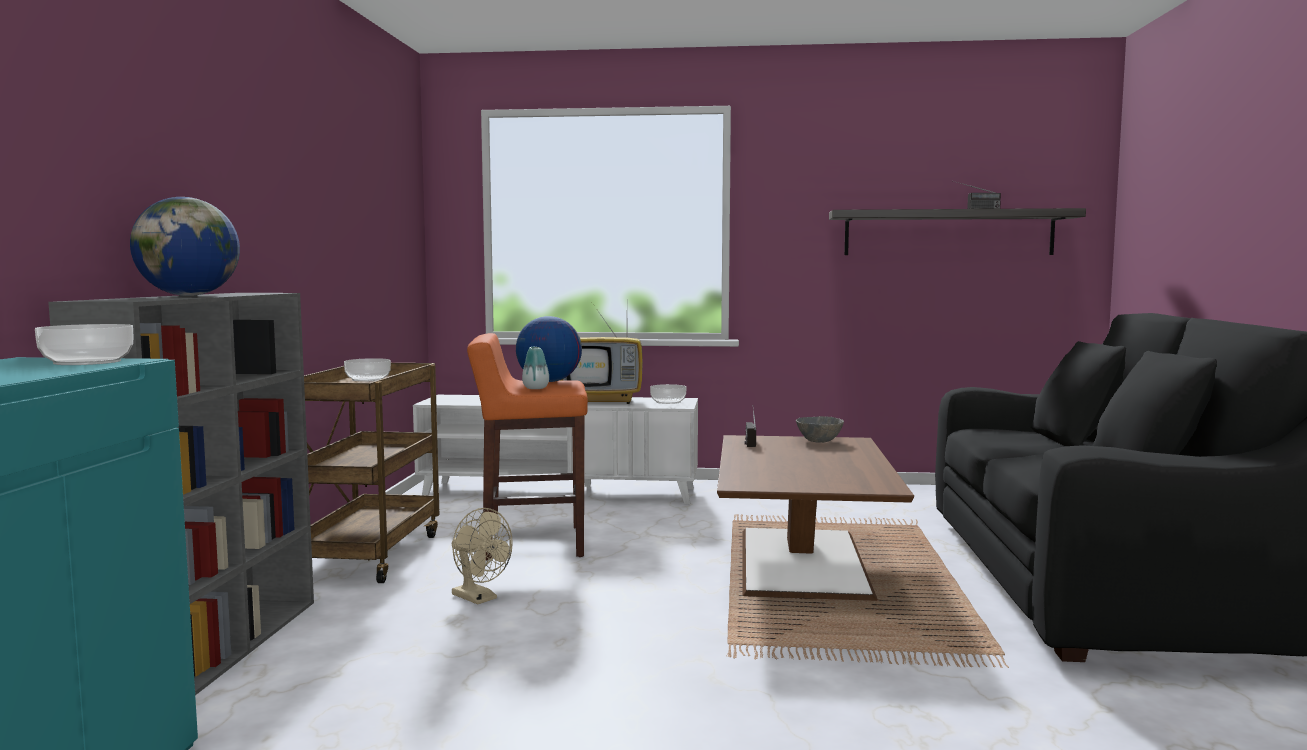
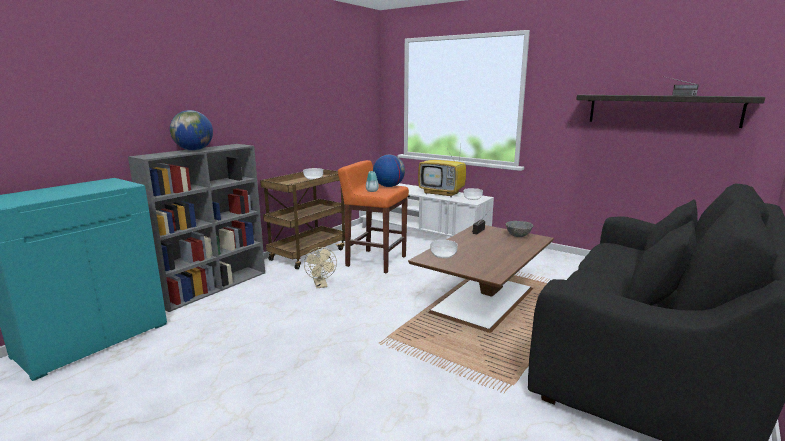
camera: 30 degrees right, 10 degrees up
bowl [35,324,133,365] -> bowl moved to [430,240,458,258]

